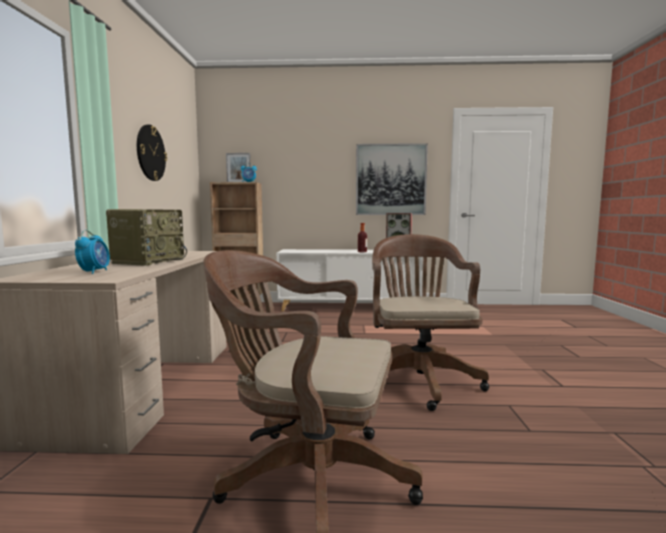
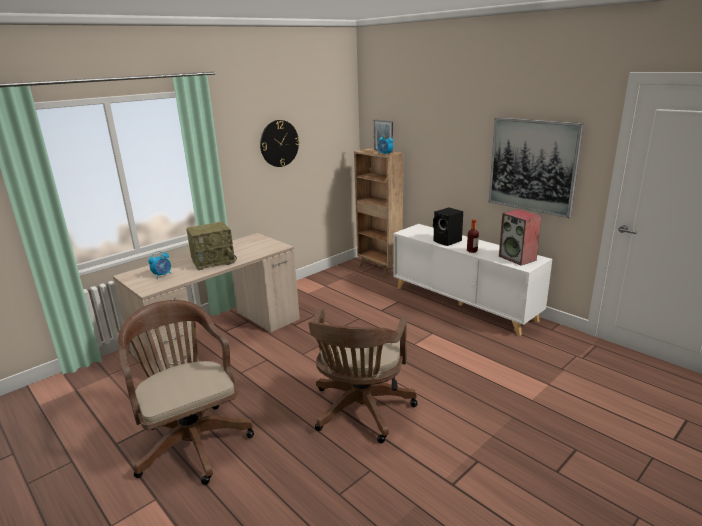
camera: 45 degrees right, 15 degrees up
brown office chair [372,234,489,411] -> brown office chair turned 150 degrees clockwise [308,308,418,443]
none -> black speaker [433,208,463,246]

